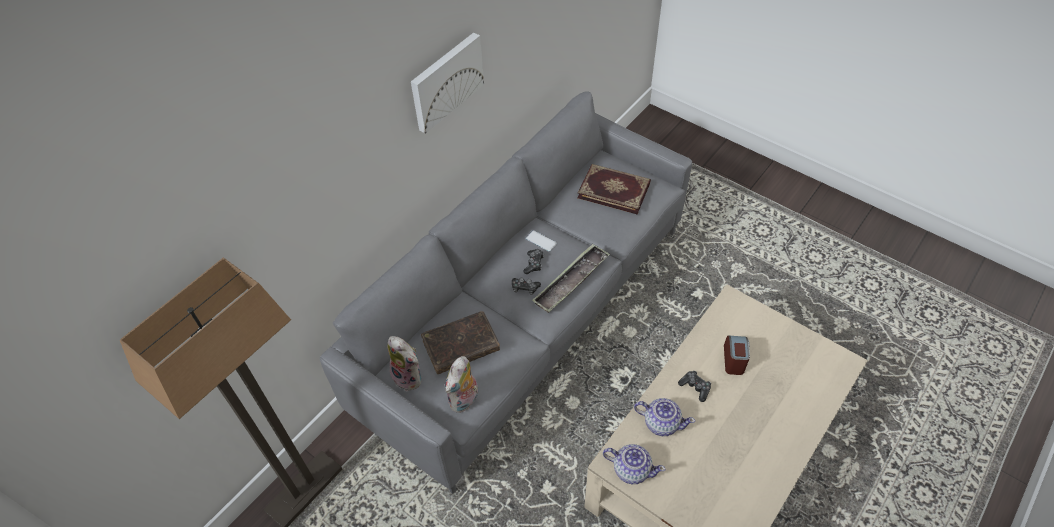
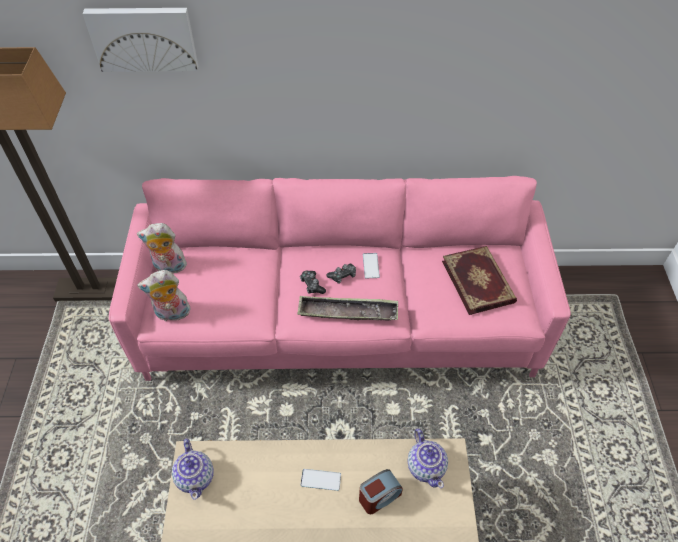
camera: 50 degrees right, 0 degrees up
grey sofa [320,91,692,494] -> pink sofa [109,176,571,381]
plush toy [388,336,421,391] -> plush toy turned 90 degrees clockwise [137,223,187,274]
picture [411,32,484,134] -> picture moved to [82,8,198,72]
brown book [421,311,500,374] -> none
teapot [634,398,695,436] -> teapot moved to [407,428,448,488]
game controller [678,371,711,402] -> phone [300,469,341,491]

